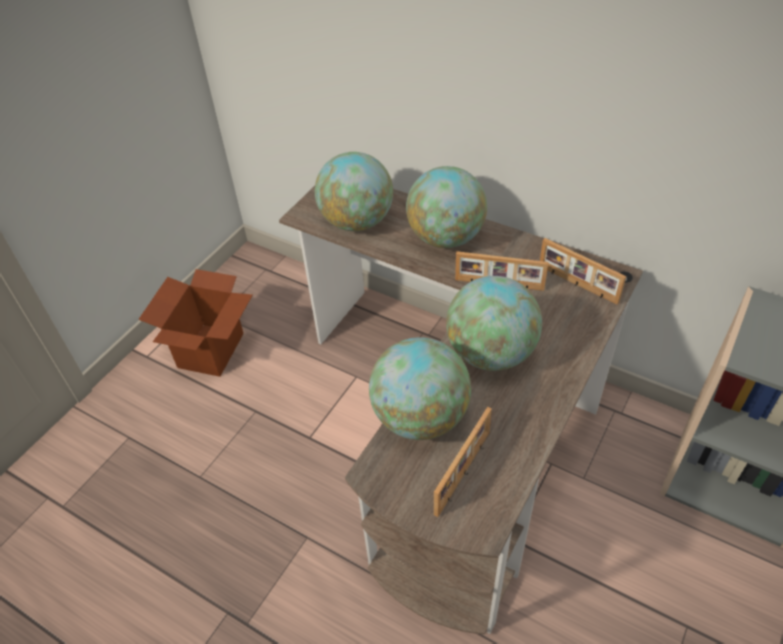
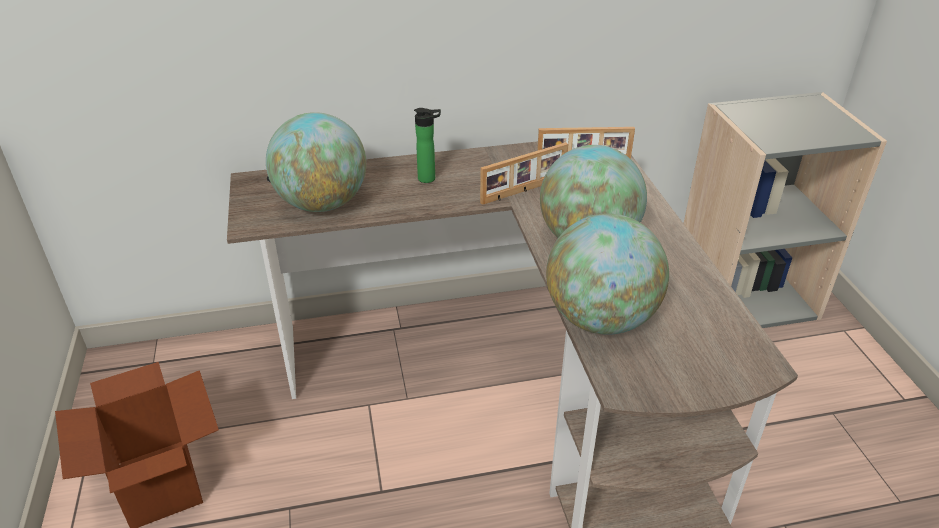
camera: 45 degrees left, 10 degrees down
globe [406,166,487,248] -> bottle [414,108,441,183]
picture frame [434,407,492,517] -> none

